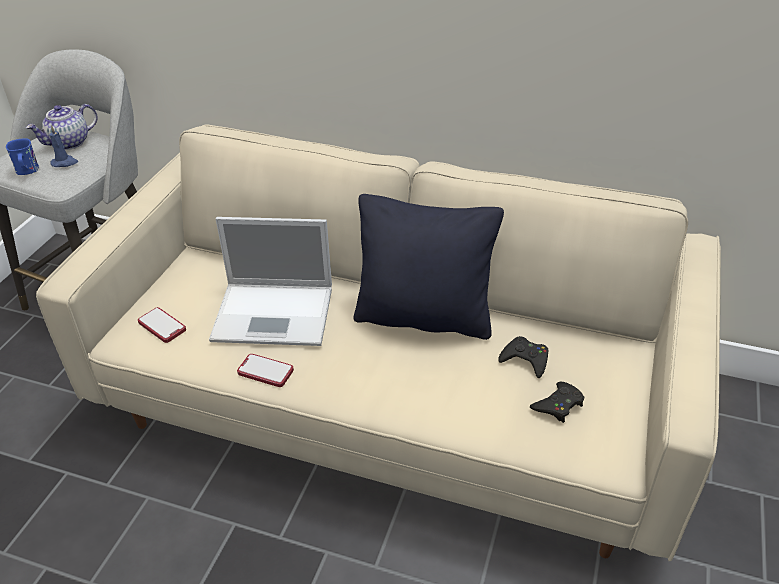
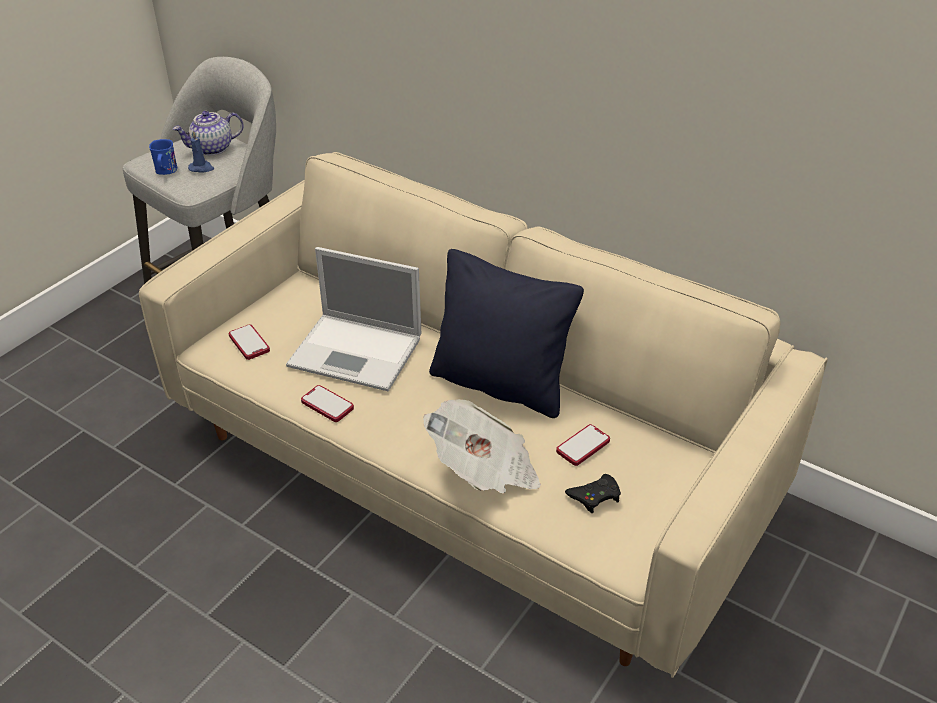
camera: 15 degrees right, 0 degrees up
black game controller [498,336,548,378] -> phone [556,424,610,466]
none -> newspaper [423,399,541,494]

